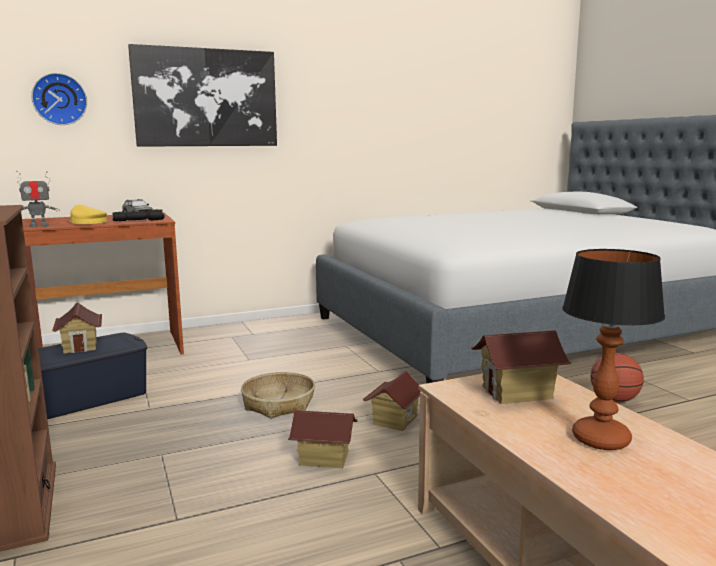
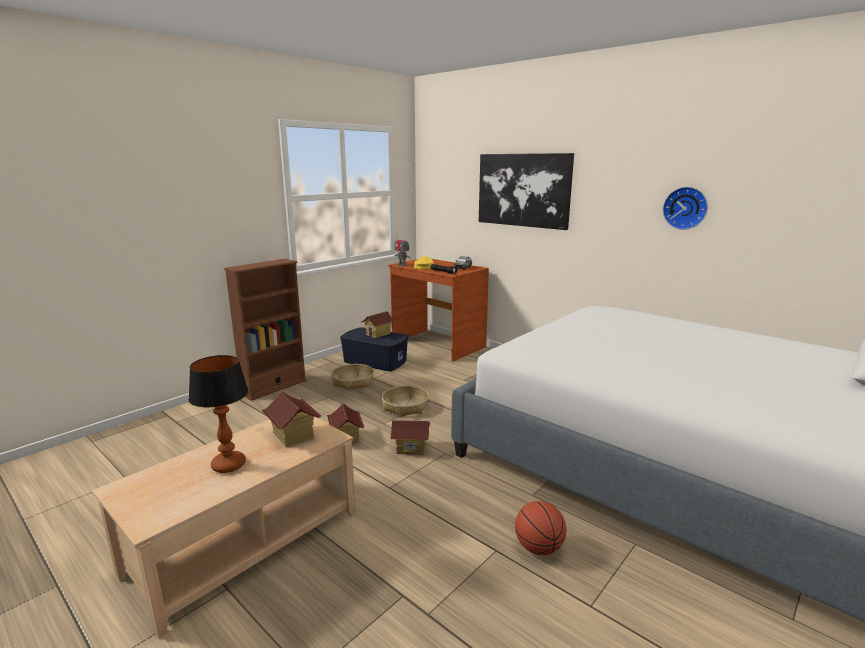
camera: 65 degrees right, 5 degrees up
wall clock [31,73,87,125] -> wall clock moved to [663,187,708,230]
none -> basket [331,364,374,391]

